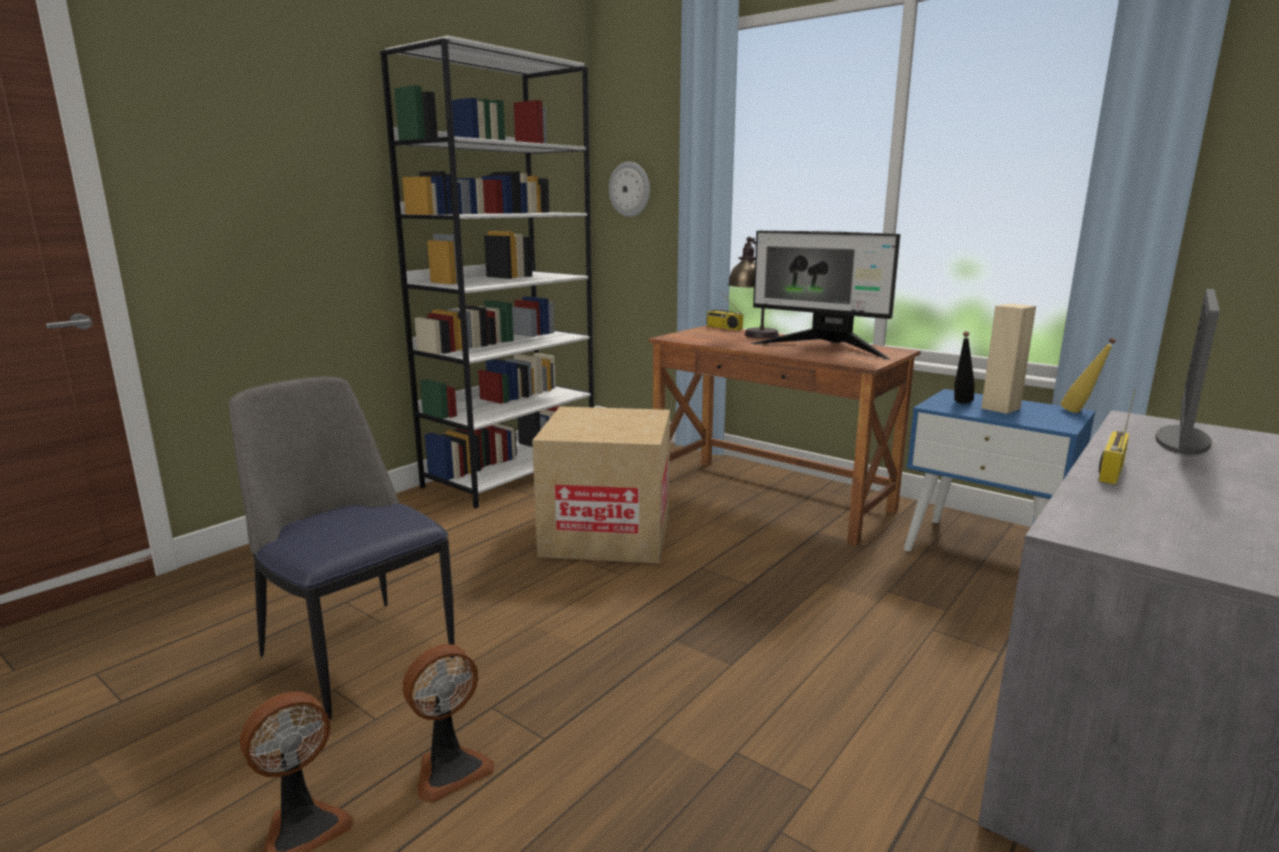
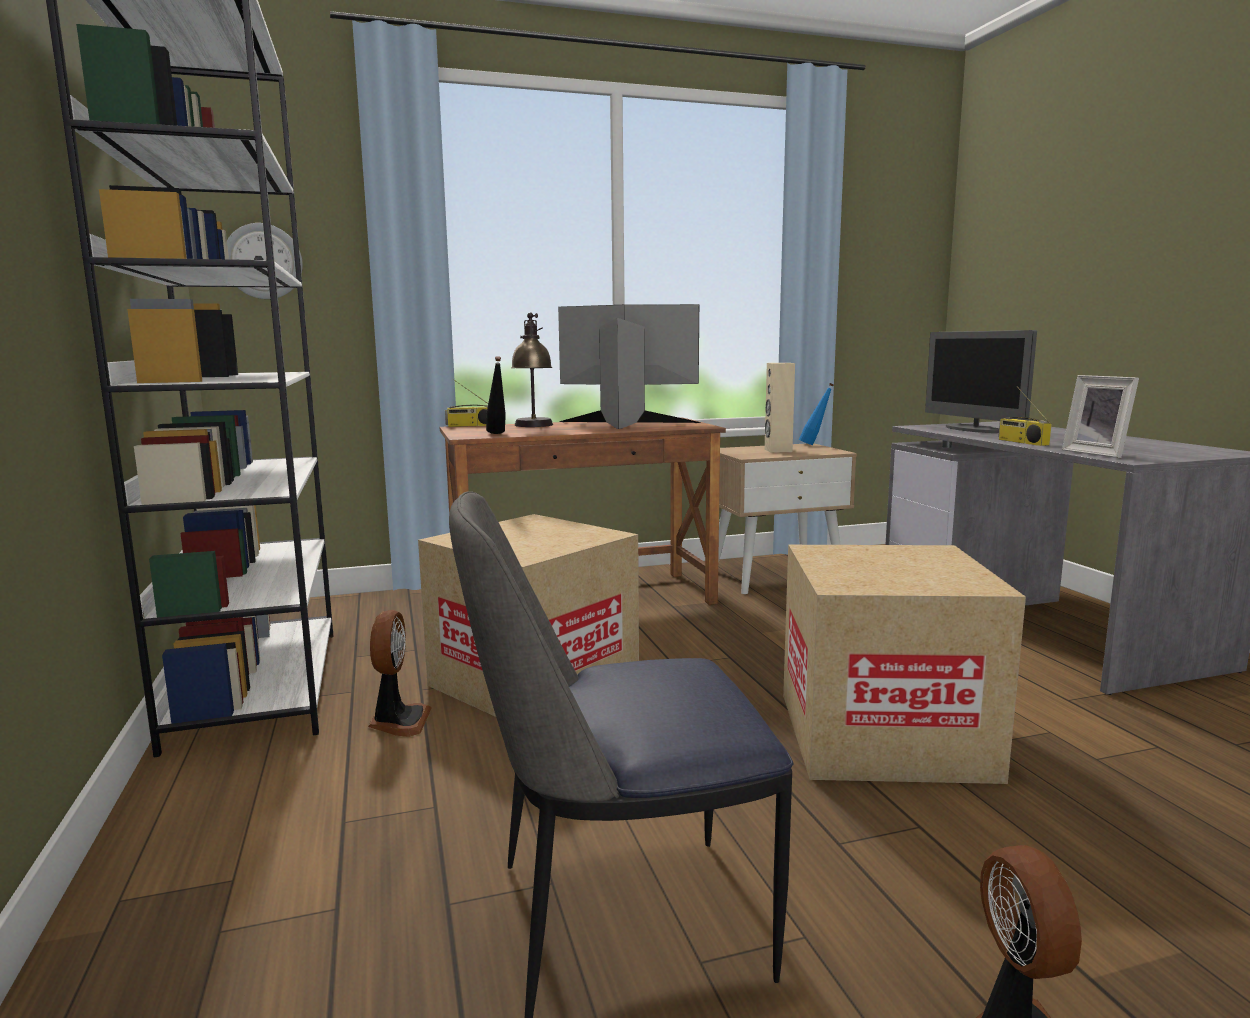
camera: 55 degrees left, 5 degrees down
fan [402,644,495,803] -> fan moved to [368,610,432,737]
monitor [751,231,901,360] -> monitor turned 150 degrees counterclockwise [558,304,701,429]
blue nightstand [904,389,1095,551] -> beige nightstand [718,444,857,594]
black bottle [954,331,975,404] -> black bottle moved to [486,356,506,434]
yellow bottle [1060,338,1117,413] -> blue bottle [799,383,834,445]
none -> cardboard box [783,545,1026,784]
none -> picture frame [1062,375,1139,458]

